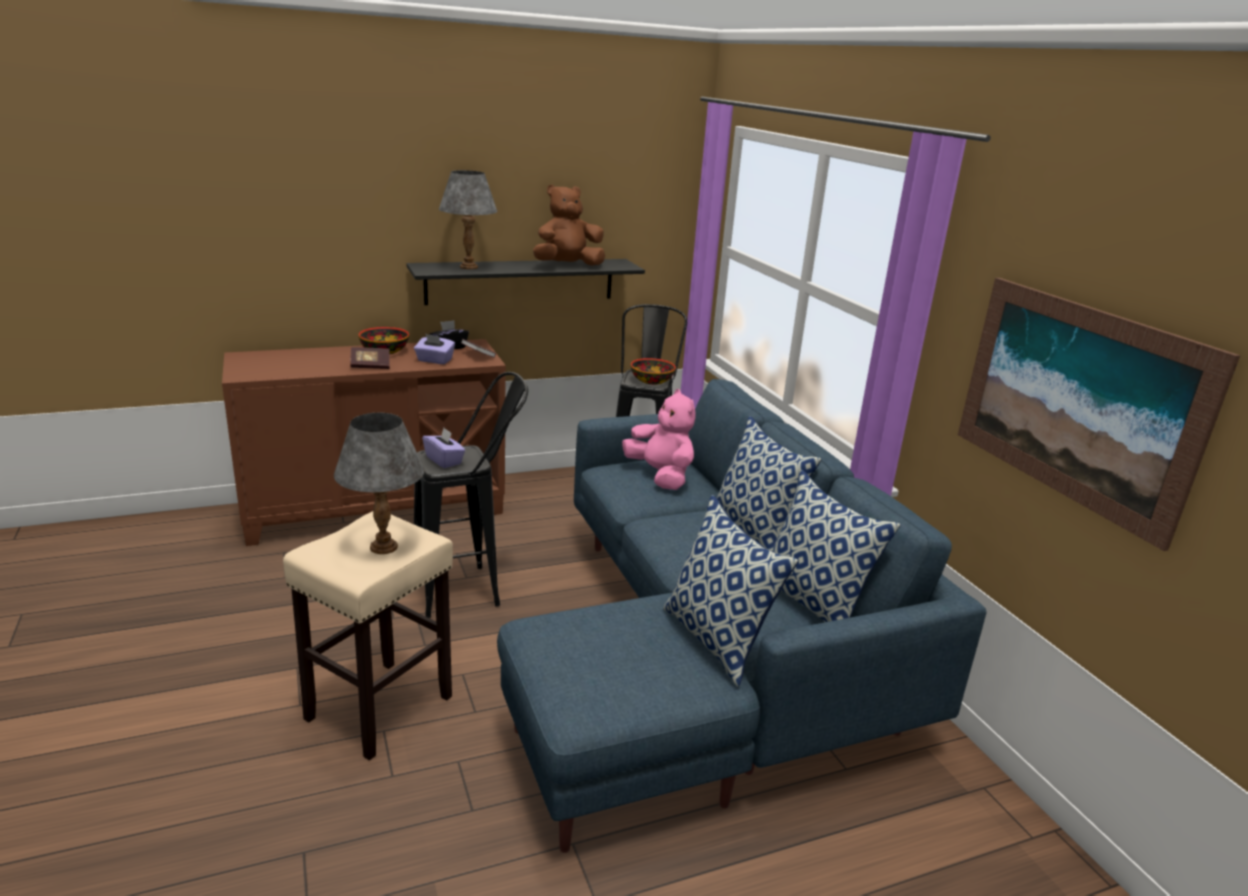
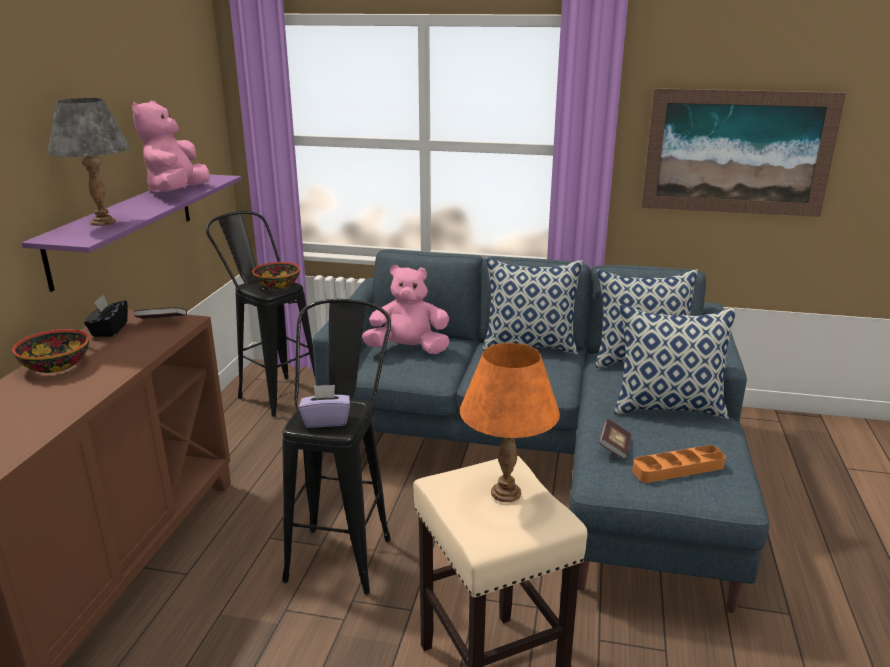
camera: 55 degrees left, 0 degrees up
grey table lamp [334,413,424,554] -> orange table lamp [460,343,560,502]
book [351,347,390,369] -> book moved to [599,418,631,460]
black shelf [406,259,645,305] -> purple shelf [22,174,242,292]
purple tissue box [414,334,455,364] -> none
brown plush toy [533,184,605,266] -> pink plush toy [132,101,210,192]
none -> orange tray [632,445,726,483]

